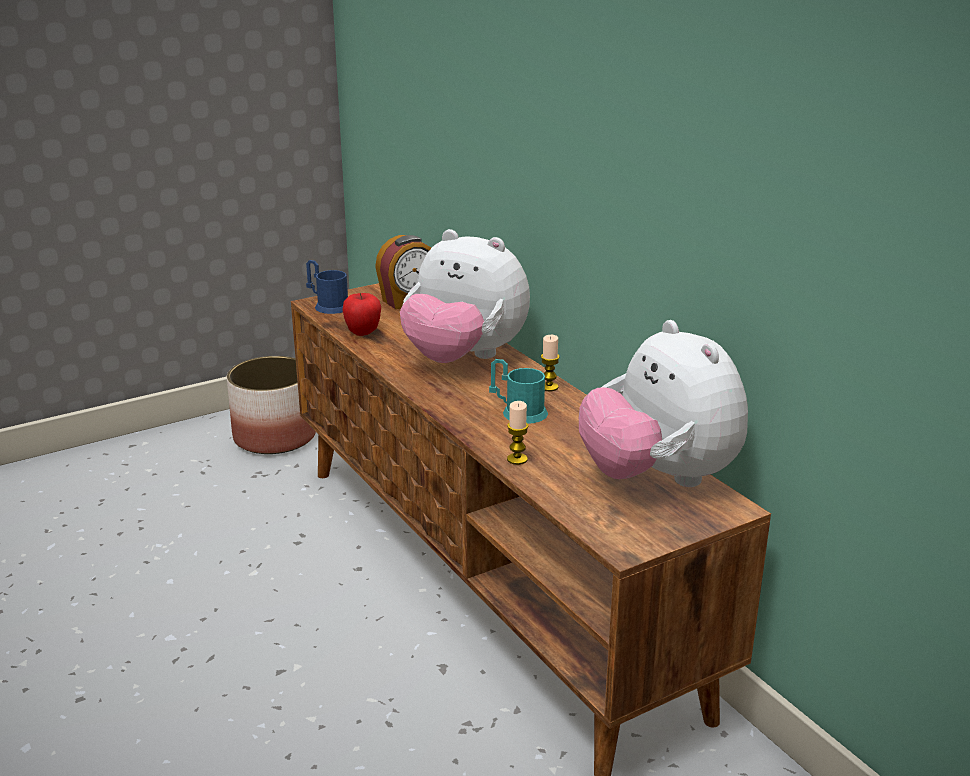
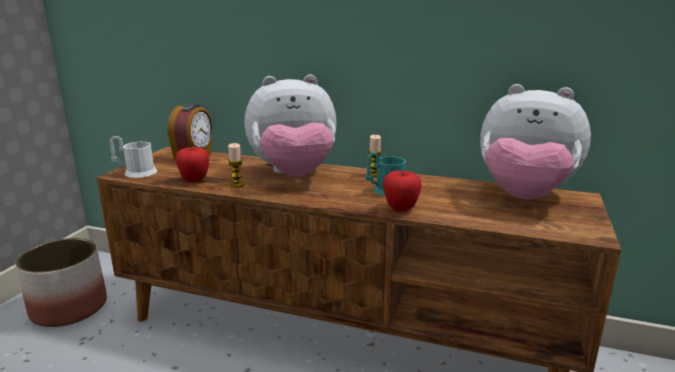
camera: 40 degrees left, 5 degrees down
blue mug [306,260,348,314] -> white mug [109,136,157,178]
candle [507,401,529,465] -> candle moved to [228,143,244,187]
none -> apple [383,171,422,212]

